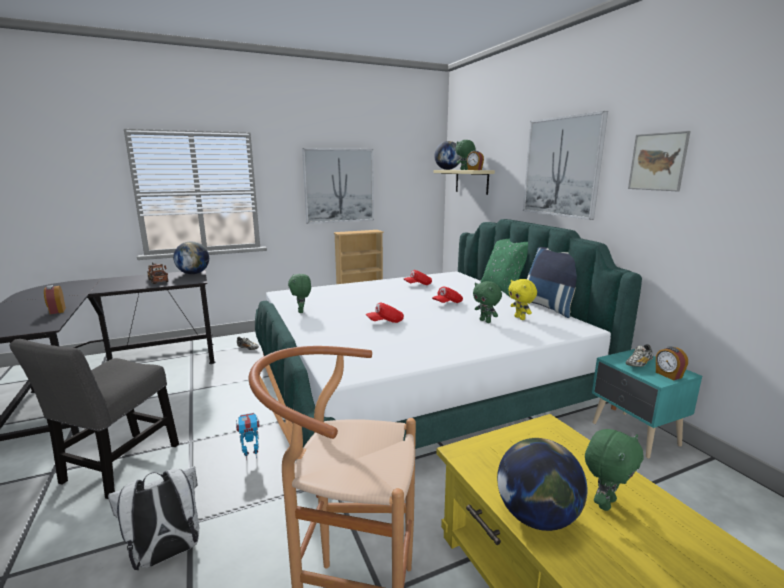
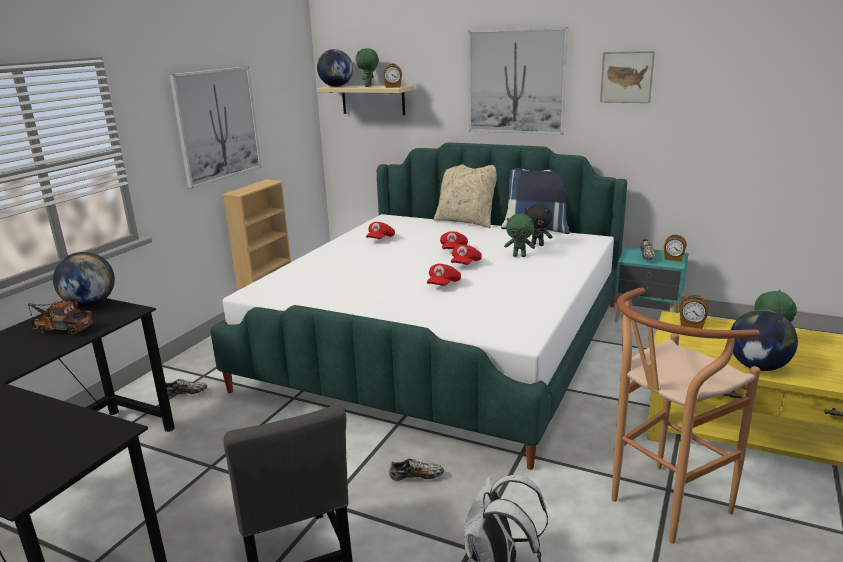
camera: 40 degrees left, 5 degrees up
alarm clock [44,285,66,314] -> alarm clock moved to [679,294,708,329]
toy robot [236,413,260,460] -> shoe [389,459,444,481]
green plush toy [288,274,311,313] -> none
green pillow [480,239,528,297] -> beige pillow [433,164,497,228]
yellow plush toy [508,279,537,320] -> black plush toy [525,204,552,246]
none -> red cap [451,244,482,265]

